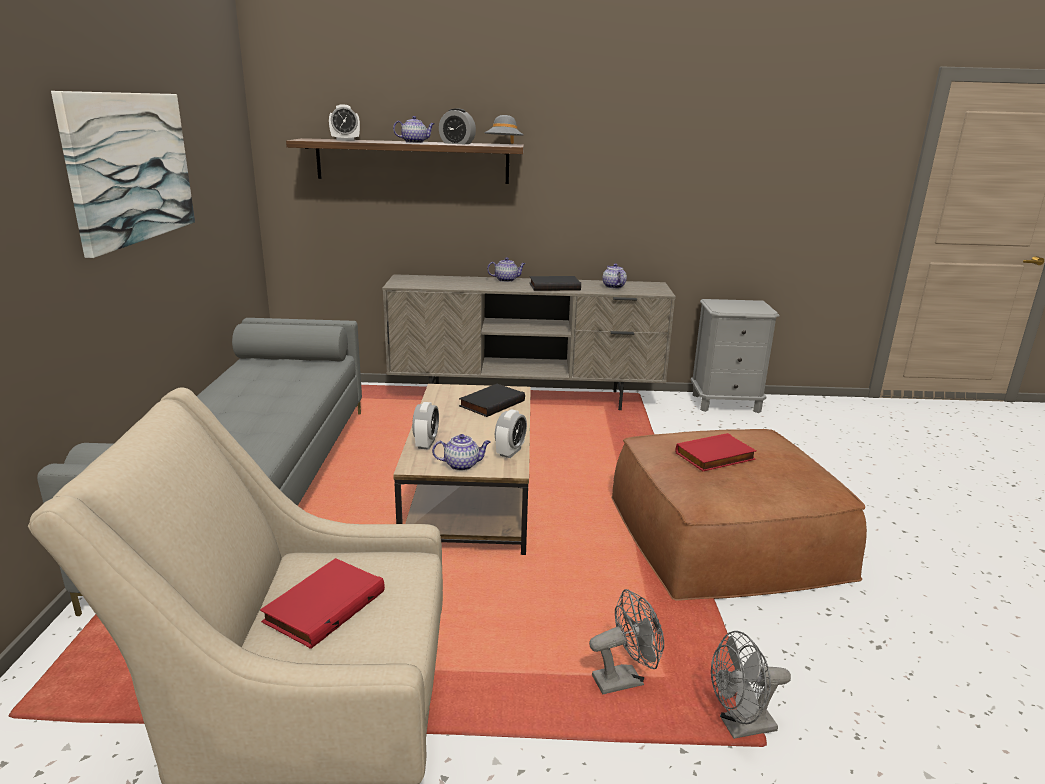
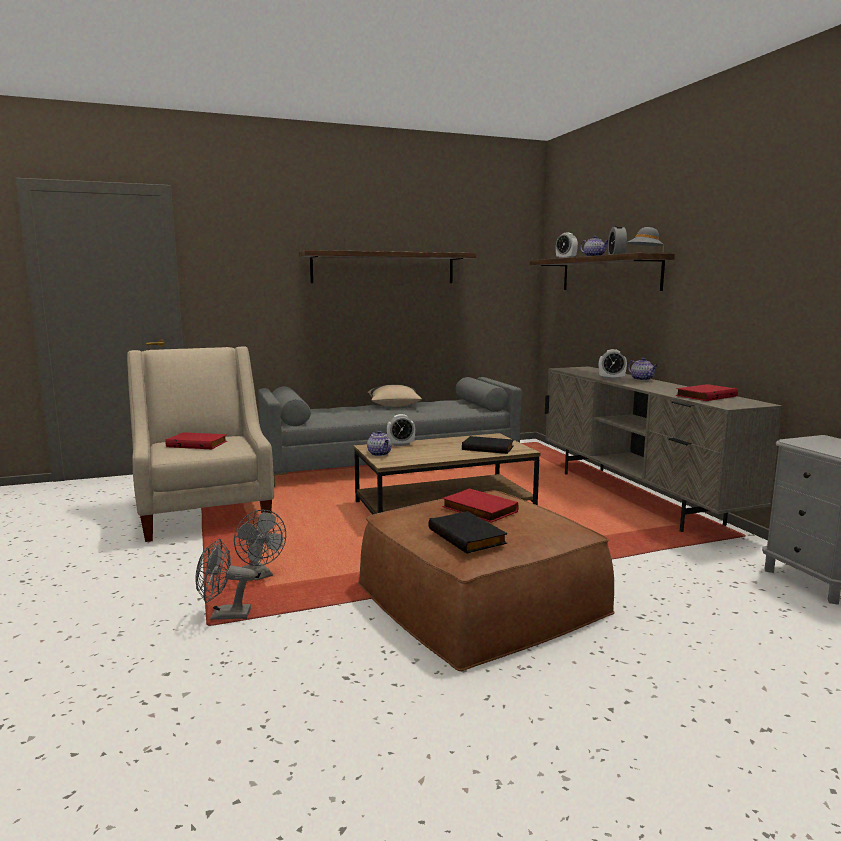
camera: 70 degrees right, 10 degrees down
picture [51,91,195,258] -> shelf [298,250,476,283]
alarm clock [495,409,527,458] -> alarm clock moved to [599,349,627,380]
black book [529,276,581,291] -> black book moved to [429,511,507,553]
teapot [602,263,627,289] -> red book [676,384,738,401]
grey fan [711,631,791,739] -> grey fan turned 60 degrees counterclockwise [195,539,256,620]
none -> beige pillow [367,385,422,407]

